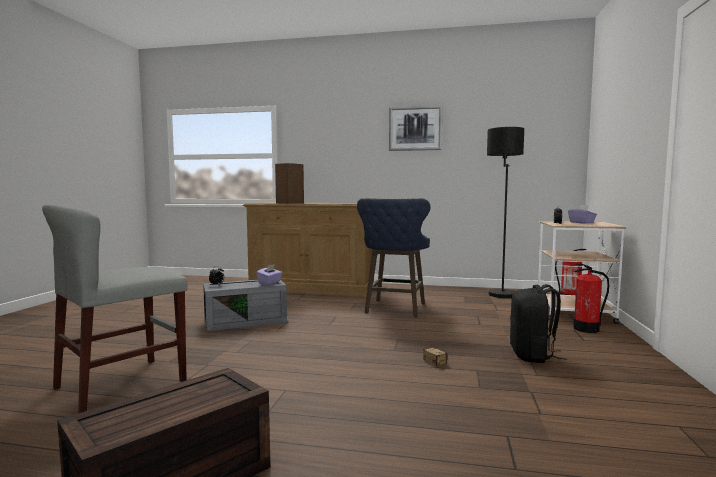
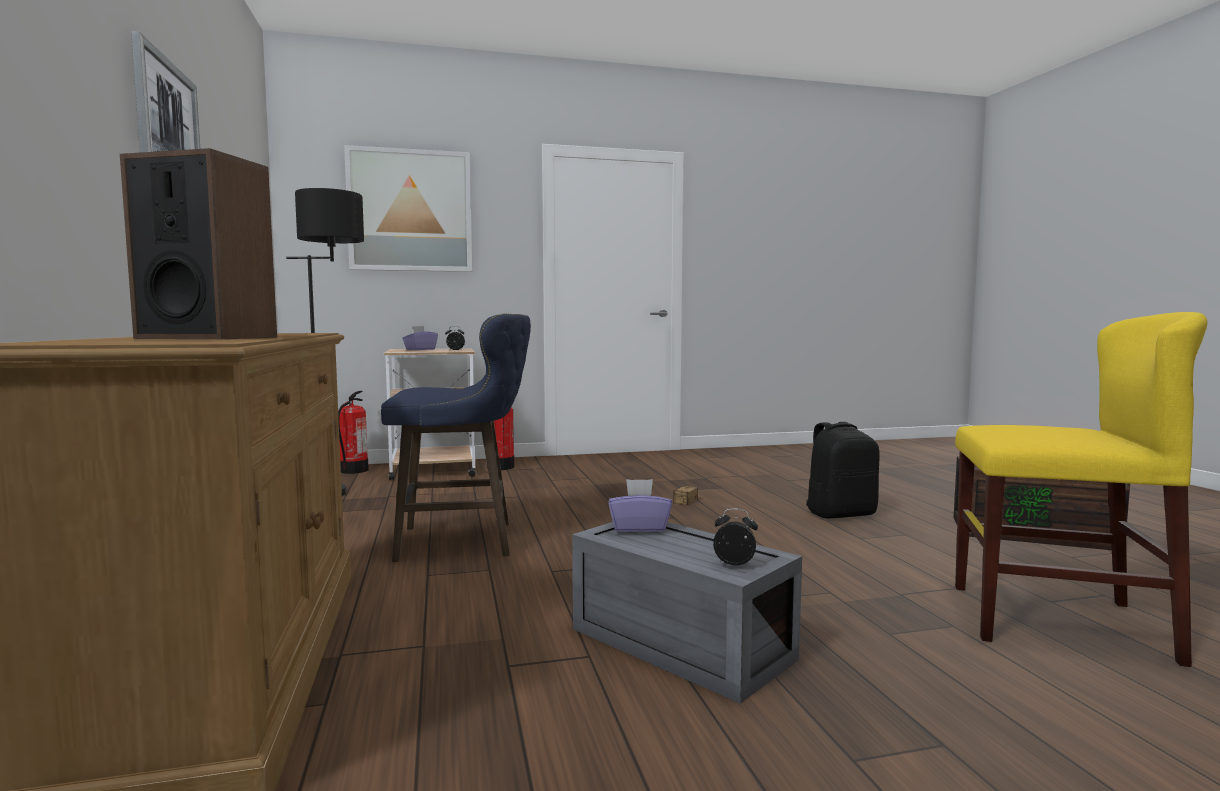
camera: 115 degrees left, 0 degrees up
grey chair [42,204,188,414] -> yellow chair [955,312,1207,667]
black backpack [510,284,567,363] -> black backpack moved to [806,422,880,518]
none -> picture [344,145,472,272]

